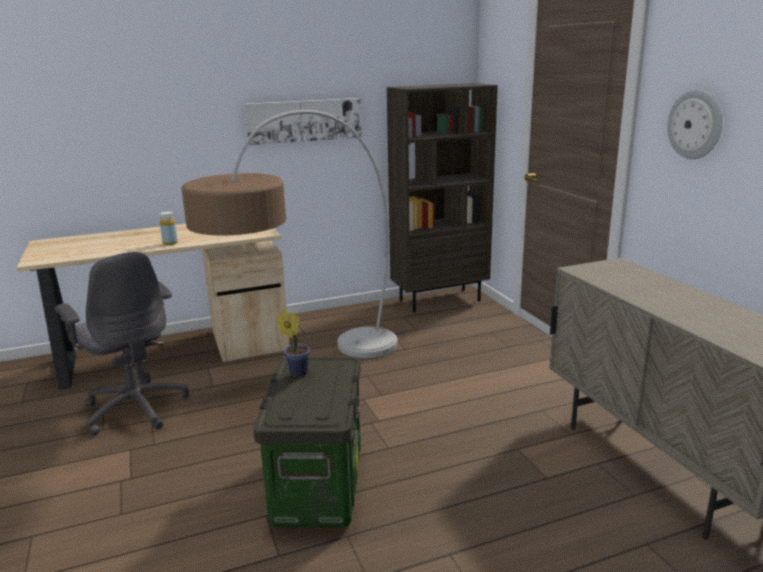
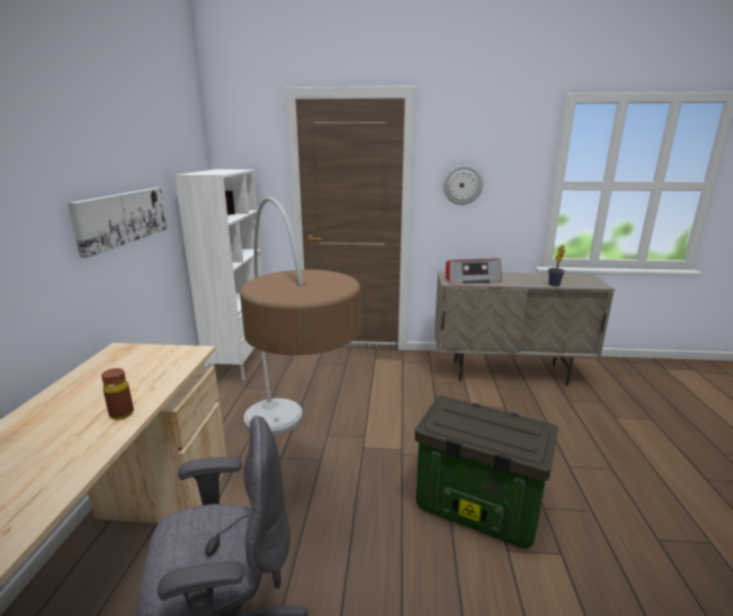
camera: 65 degrees left, 0 degrees up
yellow bottle [159,211,178,245] -> brown bottle [101,368,134,420]
potted plant [276,309,310,377] -> potted plant moved to [548,245,565,286]
brown bookcase [387,83,498,313] -> white bookcase [175,169,263,381]
none -> radio [446,258,502,284]

